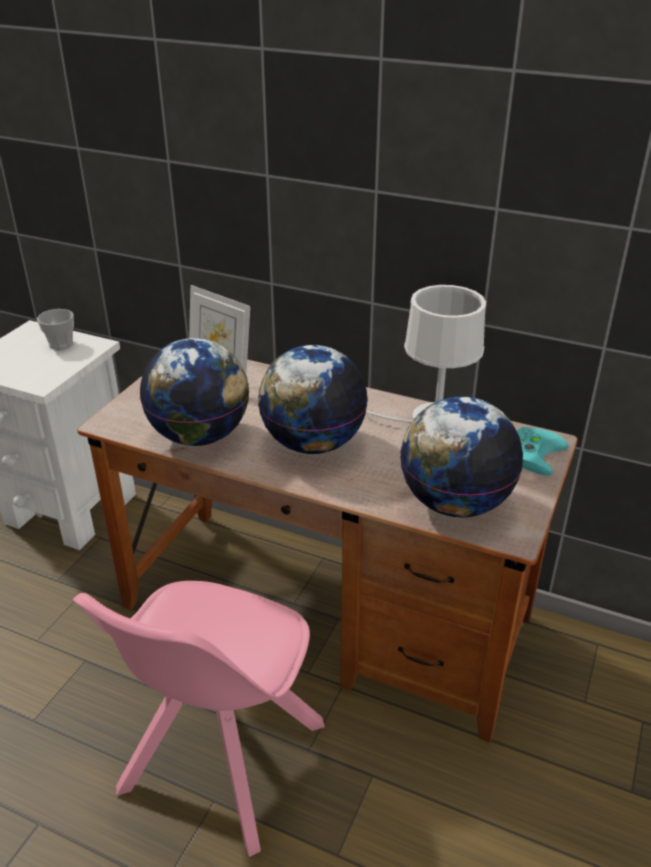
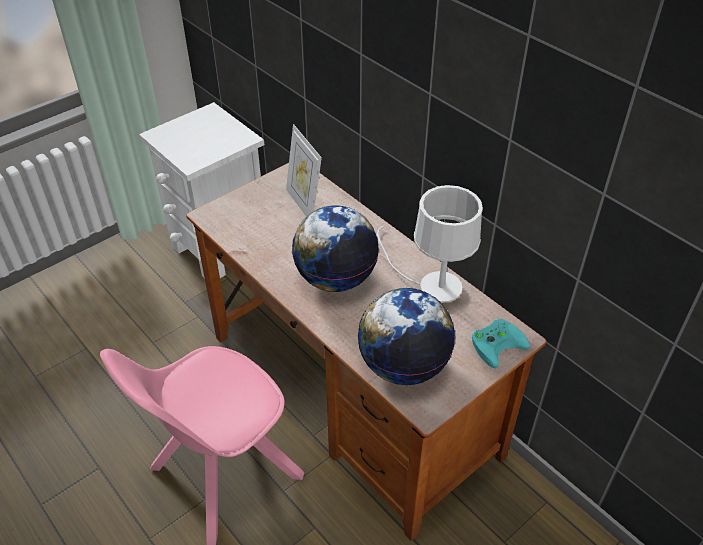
camera: 25 degrees right, 10 degrees up
cup [37,309,74,350] -> none
globe [140,338,249,446] -> none

